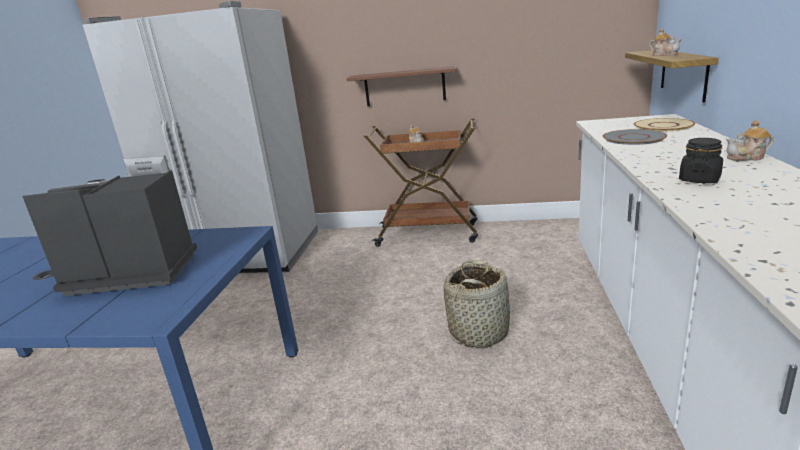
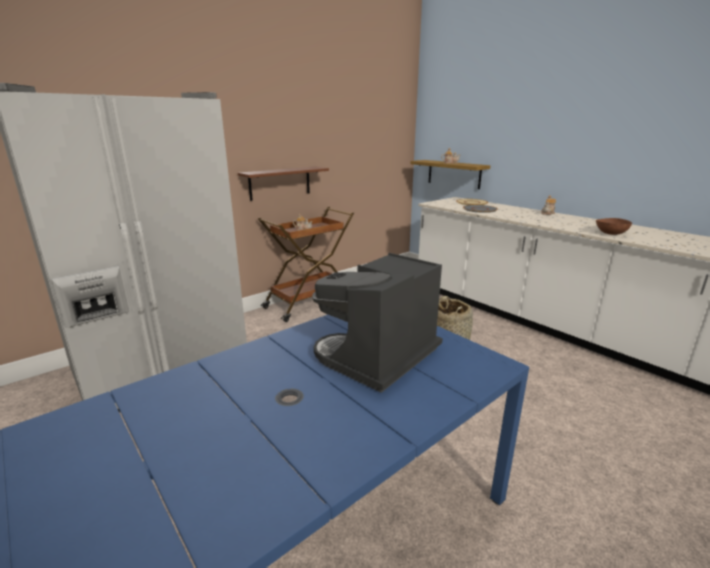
camera: 50 degrees left, 0 degrees up
black jar [679,138,723,183] -> none
none -> brown bowl [596,218,632,235]

